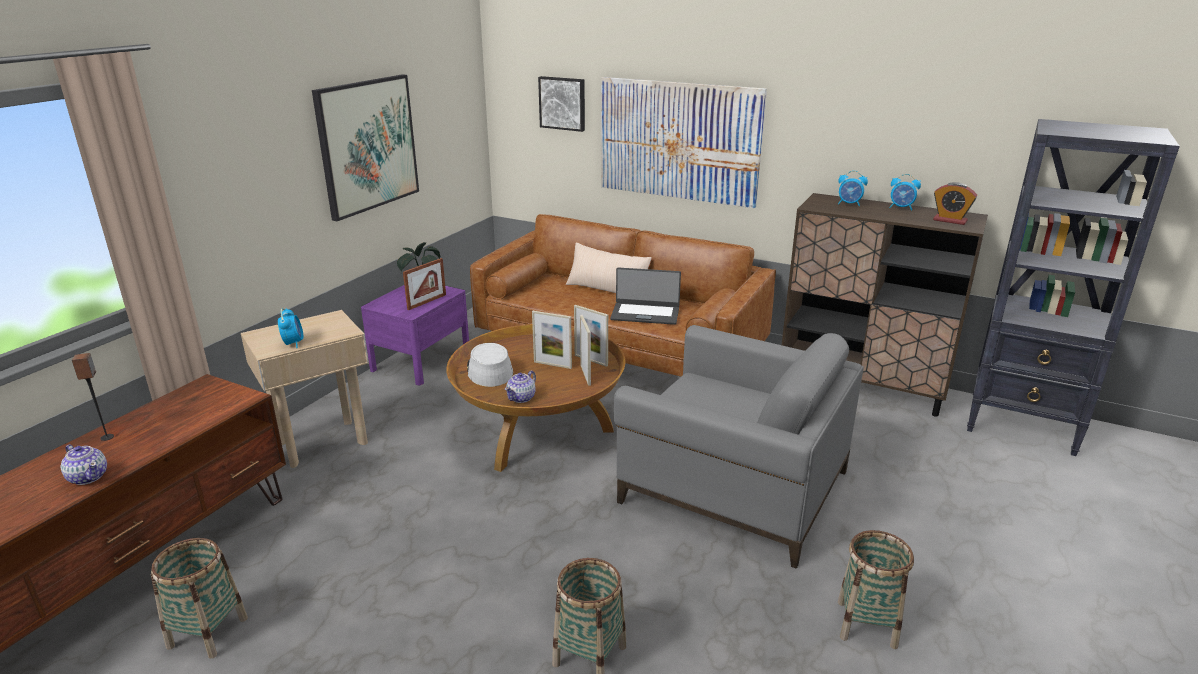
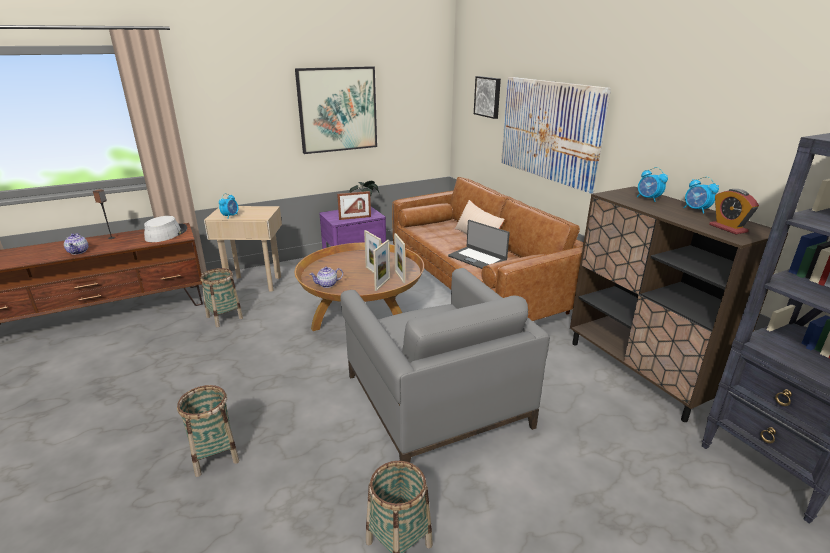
camera: 35 degrees right, 0 degrees up
basket [151,538,248,659] -> basket moved to [200,268,243,327]
grey hat [467,343,513,387] -> grey hat moved to [144,216,187,242]

